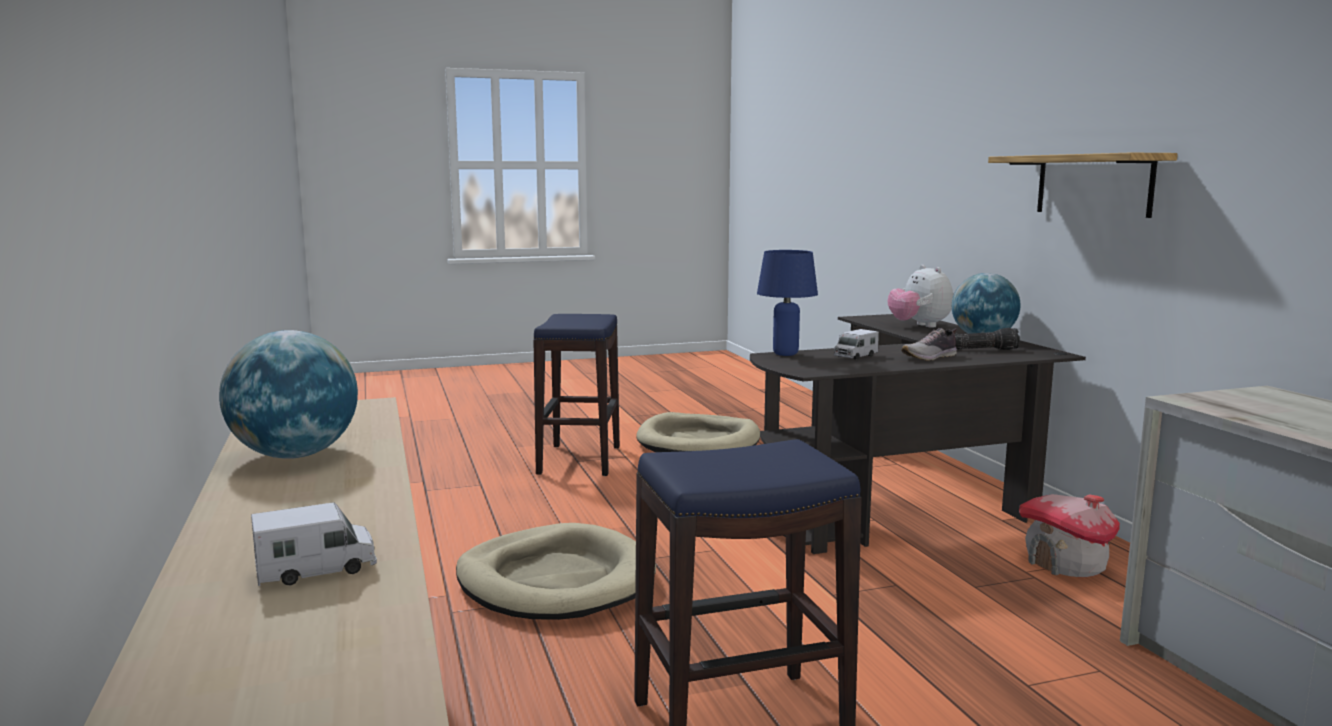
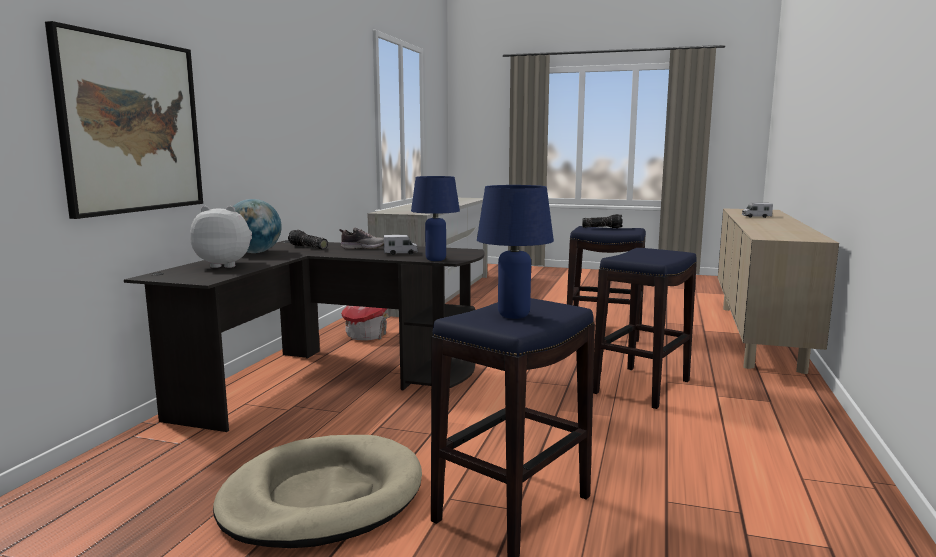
camera: 145 degrees left, 0 degrees up
globe [219,330,358,459] -> none
beige dog bed [456,523,656,620] -> stool [593,248,697,409]
plush toy [888,265,953,328] -> plush toy turned 105 degrees counterclockwise [190,206,252,268]
shelf [988,153,1178,218] -> none
none -> picture [45,21,203,219]
none -> blue table lamp [477,185,554,319]
none -> flashlight [582,214,623,228]

